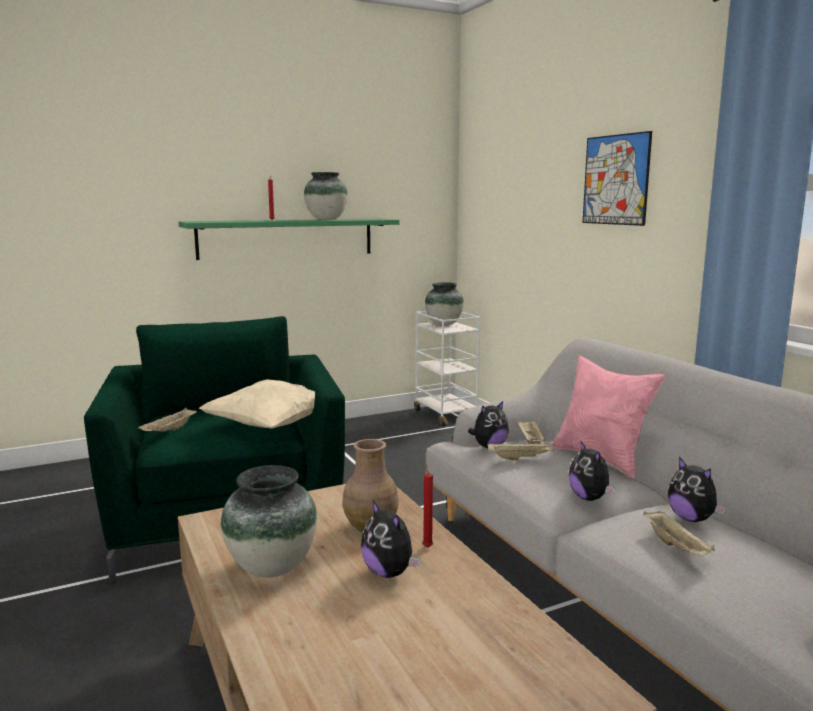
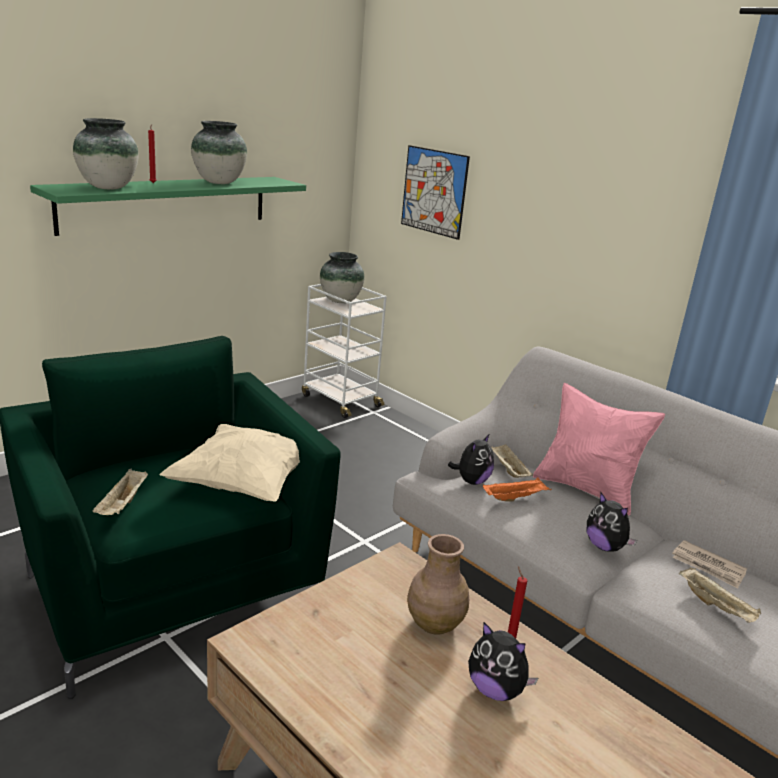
camera: 20 degrees left, 10 degrees up
vase [221,465,317,577] -> vase moved to [73,118,139,189]
beige tray [487,441,555,460] -> orange tray [483,477,551,502]
picture [582,131,652,226] -> picture moved to [401,145,470,240]
plush toy [668,457,726,522] -> newspaper [672,540,747,589]

